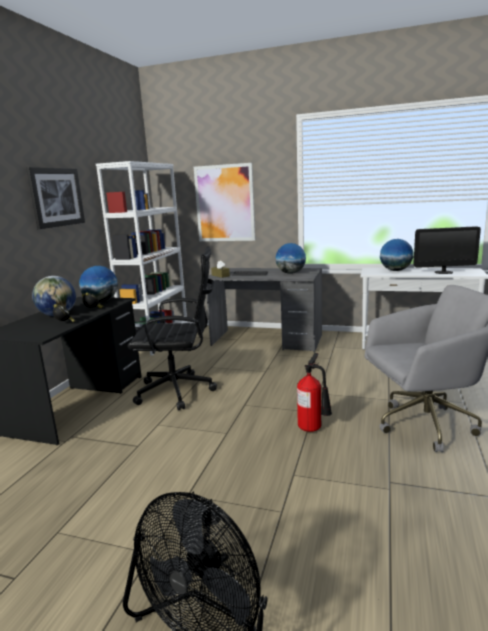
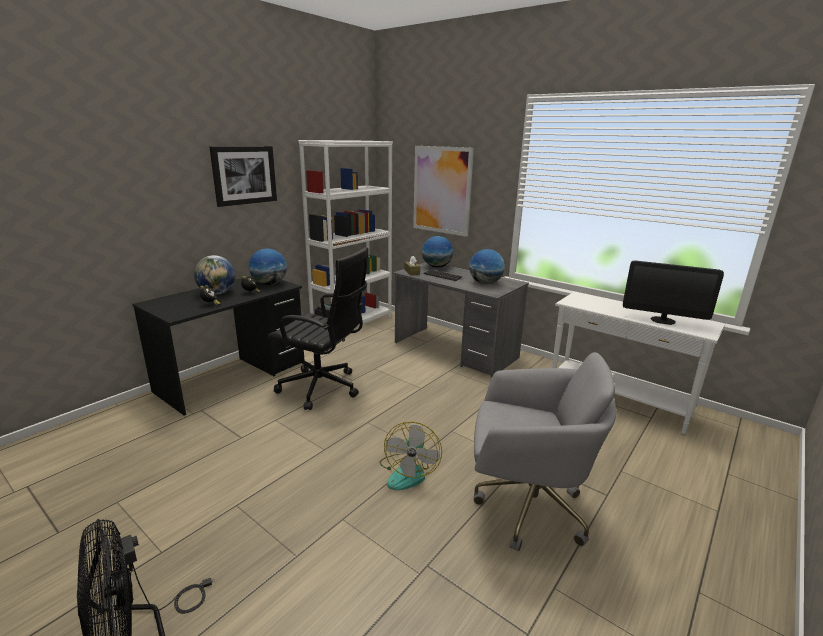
camera: 20 degrees right, 5 degrees up
fire extinguisher [297,353,332,432] -> fan [380,422,442,490]
globe [380,239,414,271] -> globe moved to [422,236,453,268]

